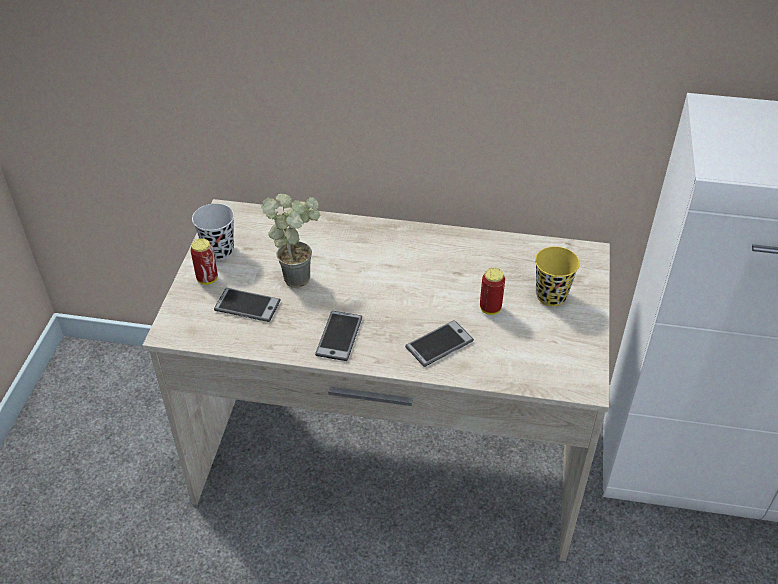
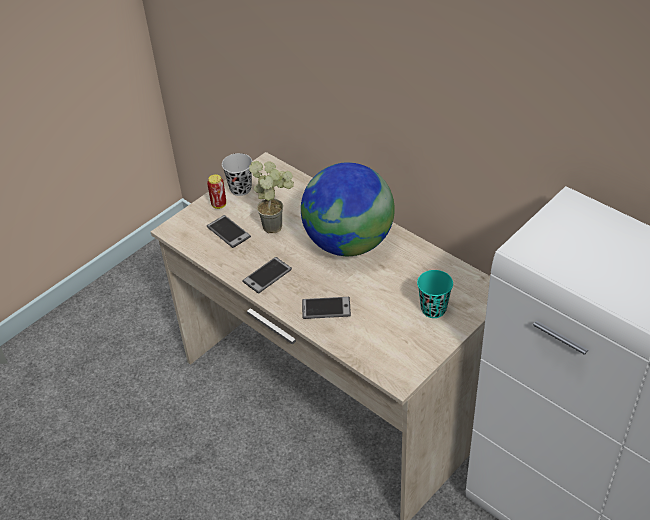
camera: 35 degrees right, 0 degrees up
can [480,268,505,315] -> none
yellow cup [535,247,580,306] -> turquoise cup [417,270,453,318]
none -> globe [301,162,395,256]

